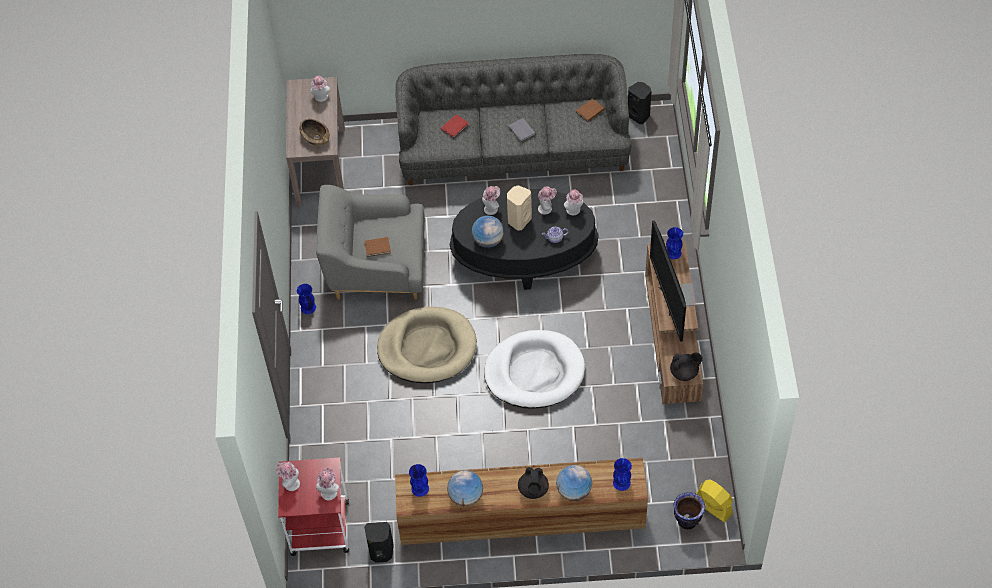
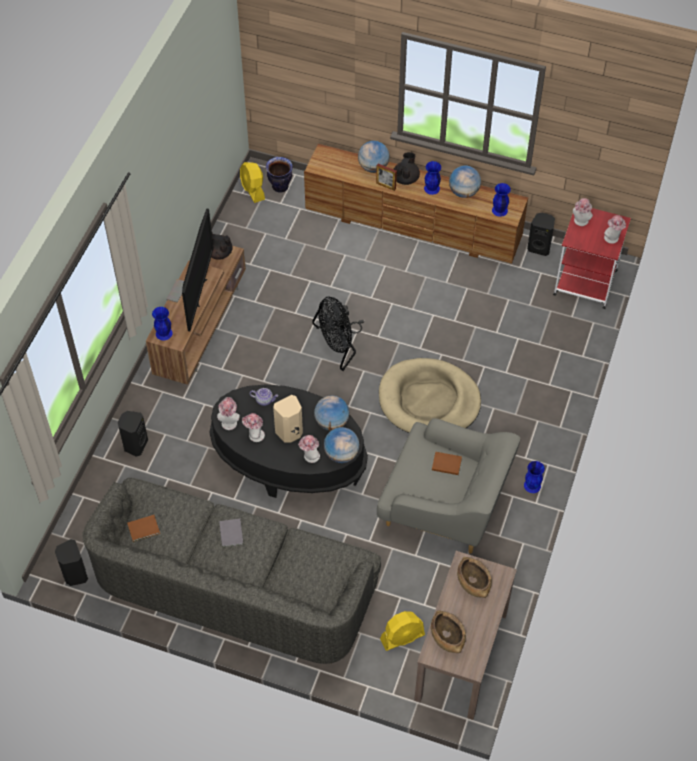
camera: 160 degrees left, 0 degrees up
hat [310,76,330,102] -> brown bowl [431,610,466,653]
red book [441,114,469,138] -> none
white dog bed [484,330,585,409] -> black fan [312,297,365,371]
blue vase [613,458,632,491] -> blue vase moved to [424,161,441,195]
none -> black speaker [118,411,148,457]
none -> globe [324,427,360,463]
none -> picture frame [376,164,397,191]
none -> yellow fan [380,611,425,651]

